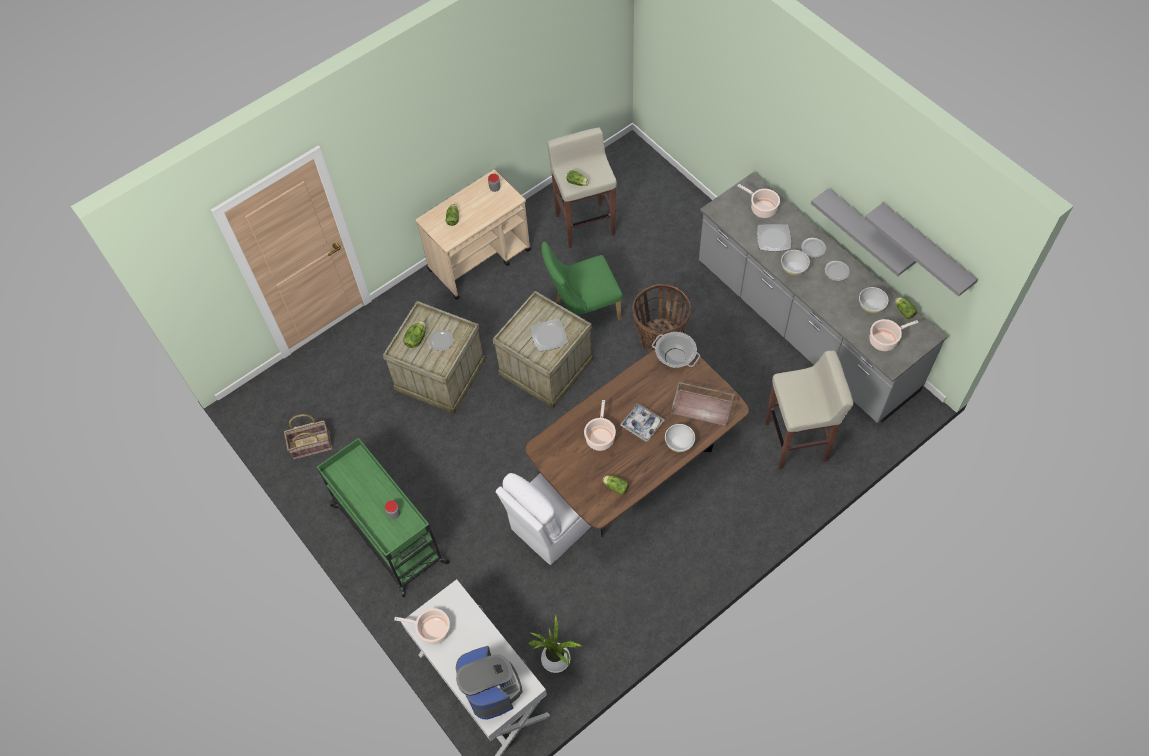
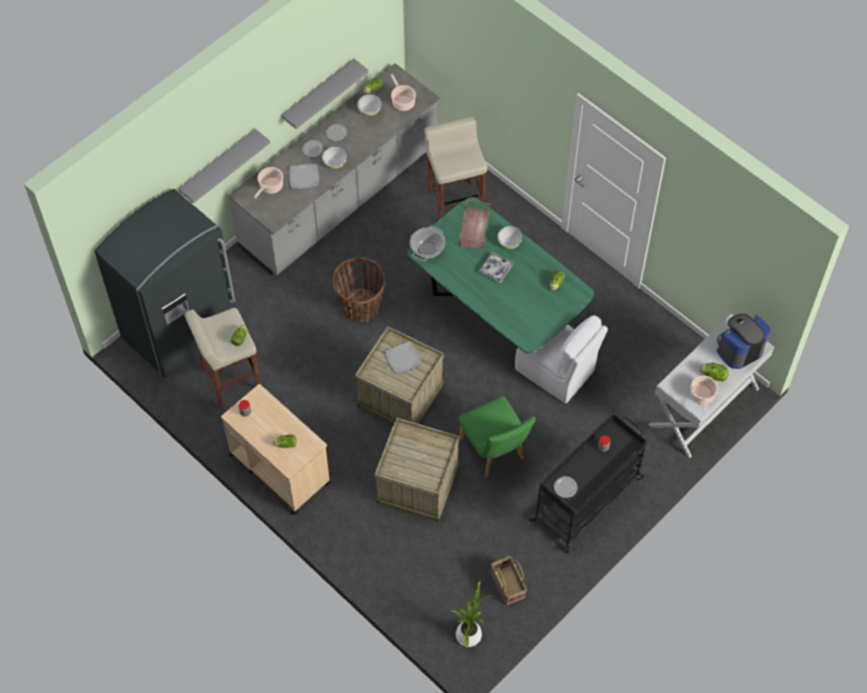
camera: 100 degrees left, 0 degrees up
green cart [316,438,449,597] -> black cart [528,413,647,553]
lettuce [403,321,426,348] -> lettuce moved to [699,363,729,382]
plate [429,330,454,351] -> plate moved to [554,476,578,498]
brown dining table [525,349,749,537] -> green dining table [407,197,594,354]
potted plant [529,615,582,673] -> potted plant moved to [452,580,493,648]
green chair [541,242,623,320] -> green chair moved to [459,396,536,477]
cooking pot [584,400,616,451] -> none
grey shelf [864,203,978,297] -> grey shelf moved to [178,129,270,203]
none -> grey fridge [94,189,236,378]

